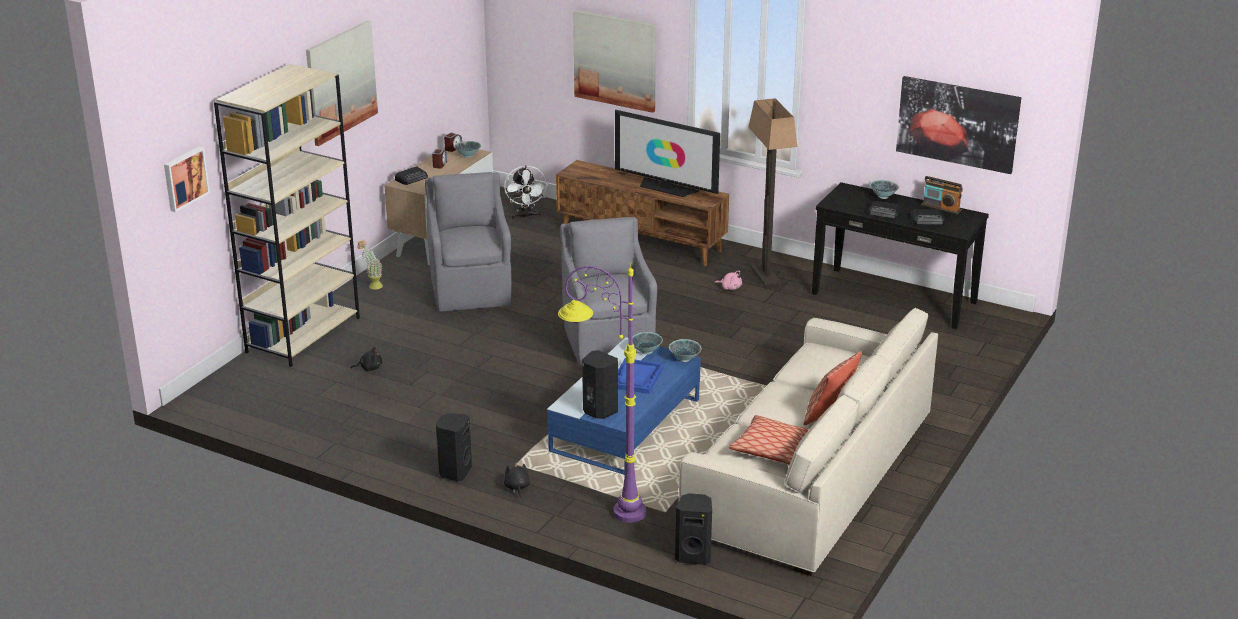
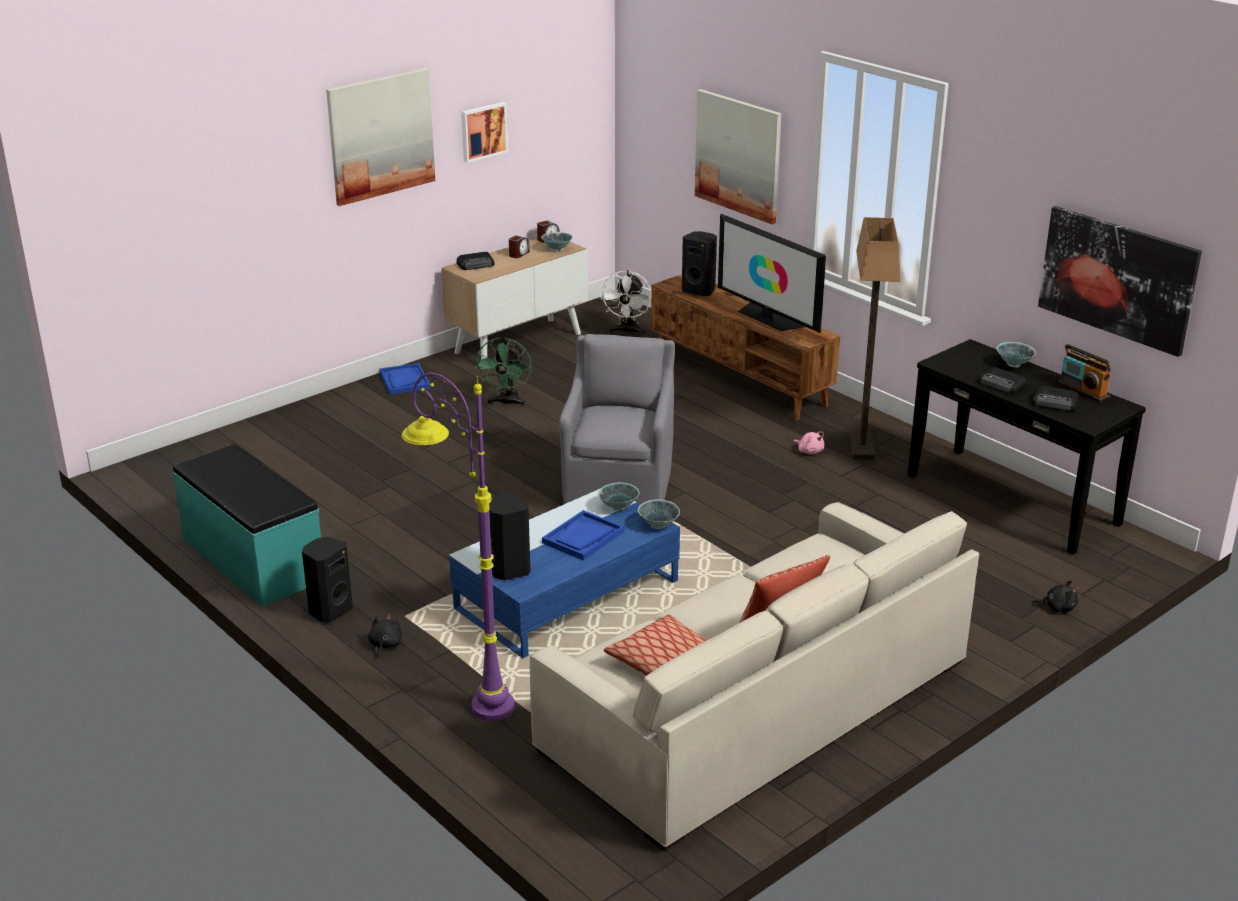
camera: 20 degrees right, 0 degrees up
picture [164,147,210,212] -> picture moved to [461,102,508,163]
beige bookcase [214,64,360,367] -> none
black plush toy [351,347,382,371] -> black plush toy moved to [1032,581,1079,612]
potted plant [357,240,383,290] -> blue tray [380,363,430,395]
grey armchair [425,172,512,312] -> green fan [475,337,532,406]
black speaker [675,493,712,565] -> black speaker moved to [682,231,717,296]
none -> turquoise bench [173,444,321,607]

